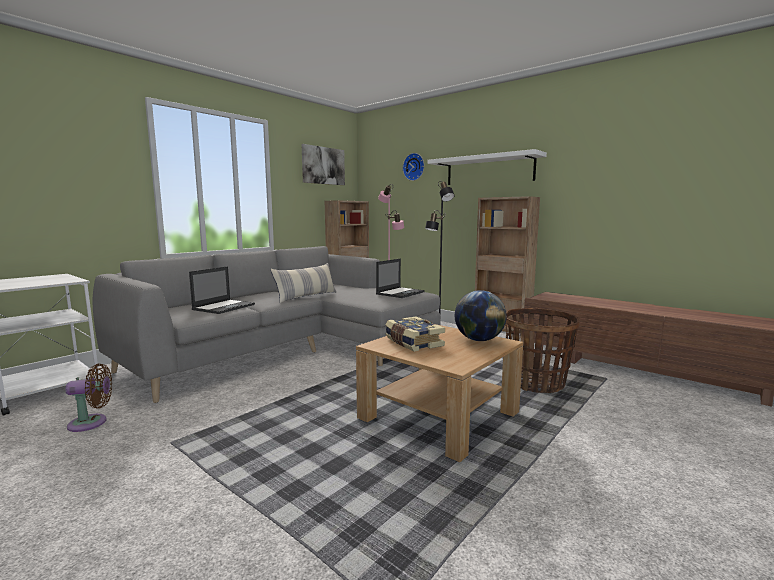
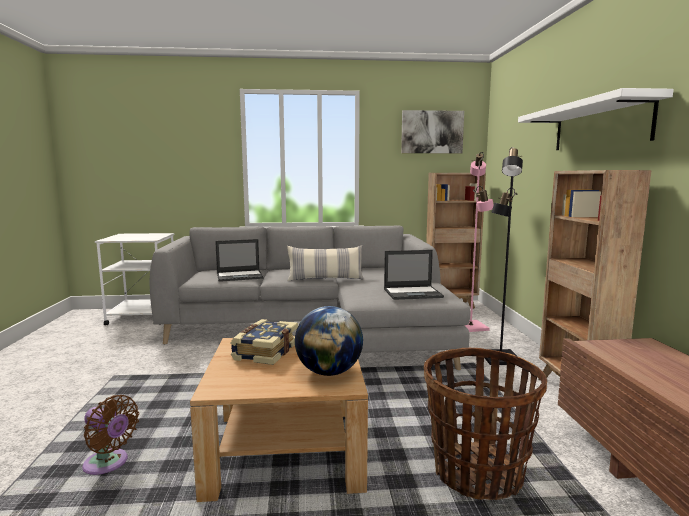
camera: 45 degrees right, 0 degrees up
brown fan [65,364,112,432] -> brown fan moved to [82,395,139,475]
wall clock [403,153,424,181] -> none

